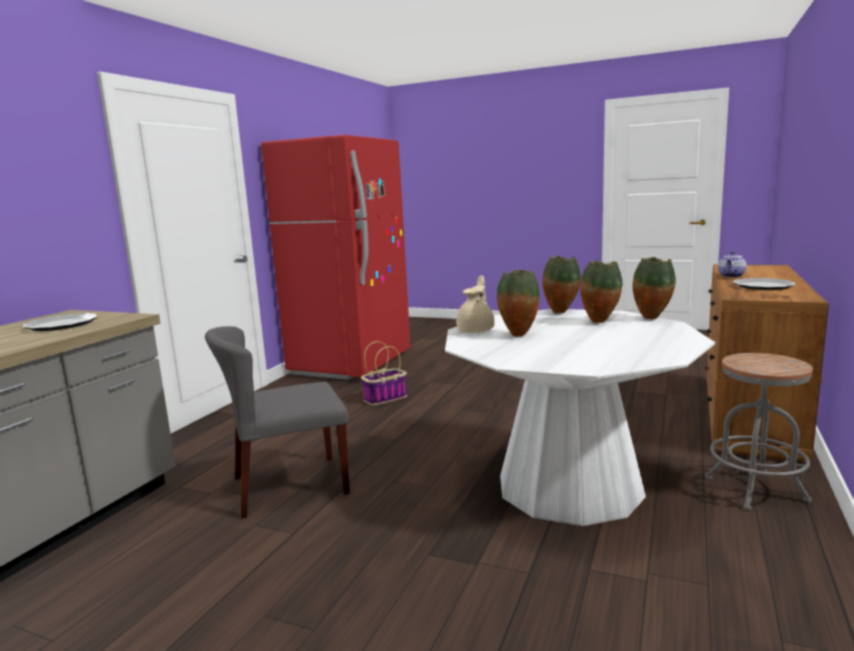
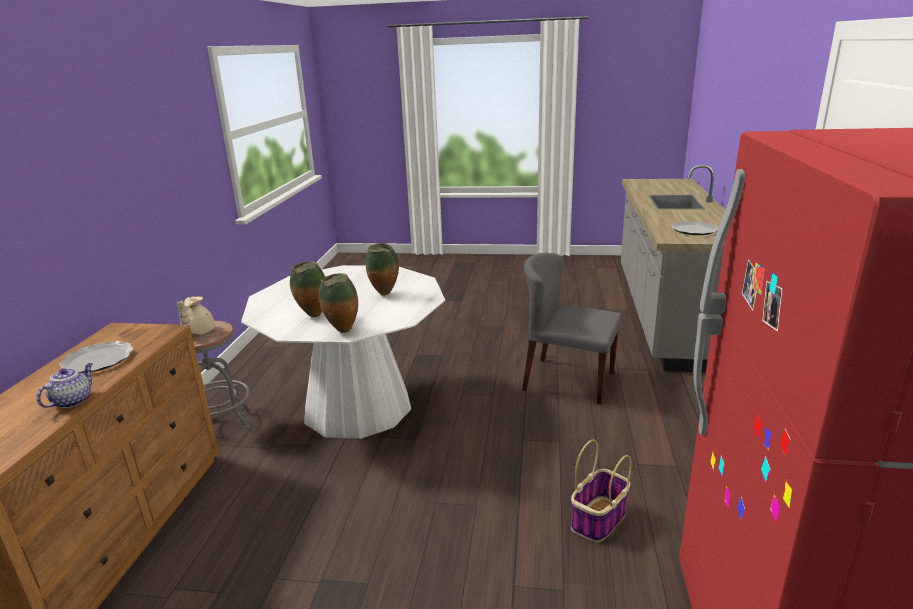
camera: 165 degrees right, 10 degrees up
grey chair [205,326,350,519] -> grey chair turned 120 degrees counterclockwise [522,253,621,405]
beige teapot [456,275,495,333] -> beige teapot moved to [177,296,215,335]
vase [633,257,676,319] -> none

